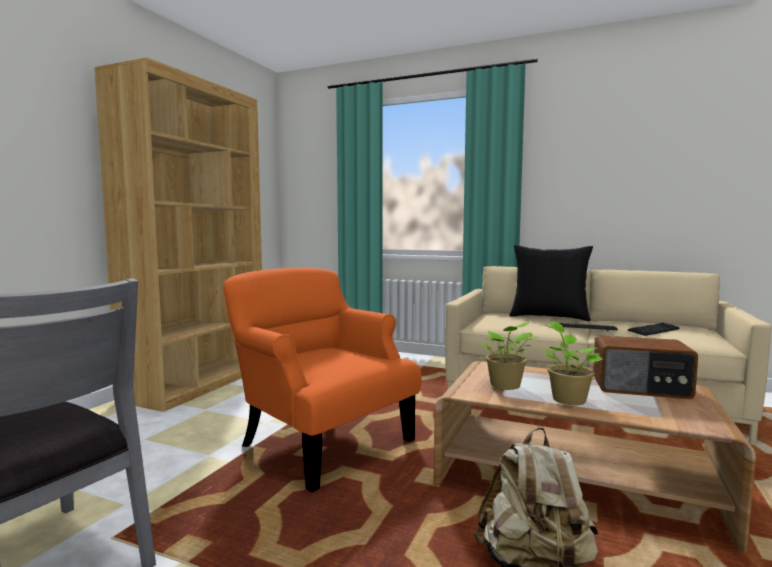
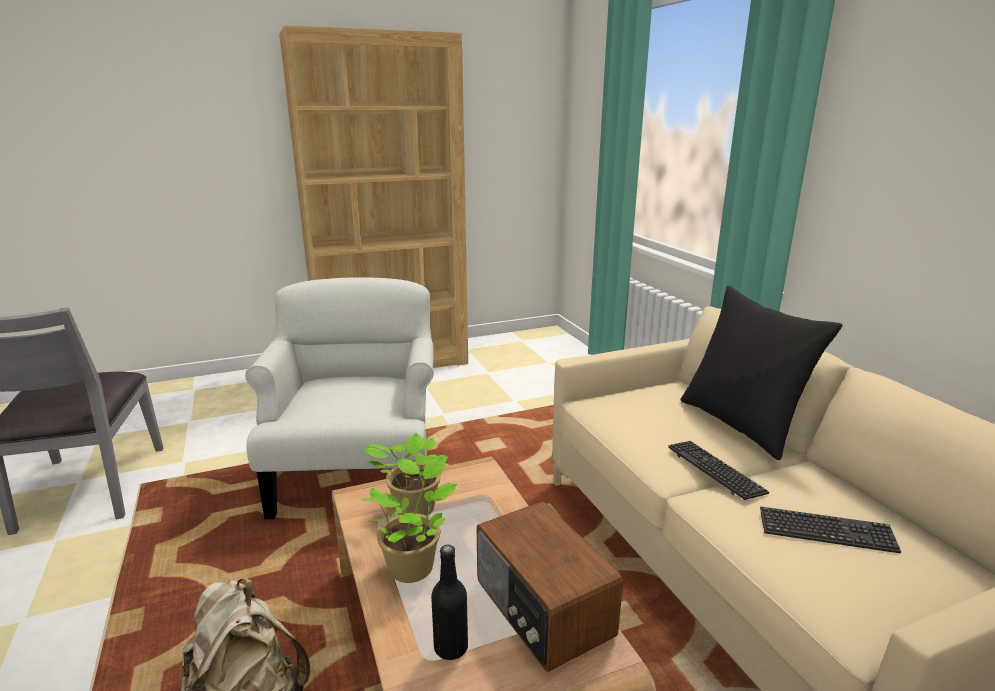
camera: 45 degrees right, 15 degrees up
orange armchair [223,268,422,492] -> white armchair [245,277,434,519]
none -> black bottle [431,545,468,660]

